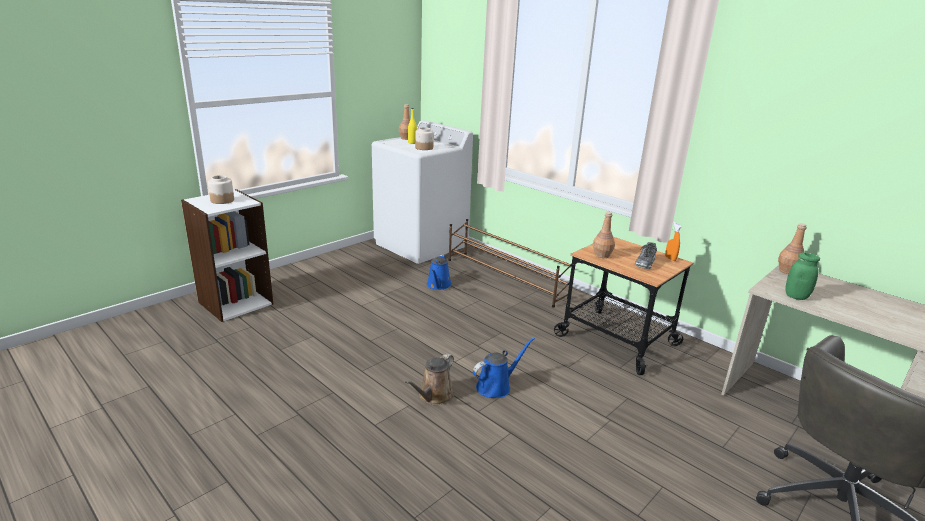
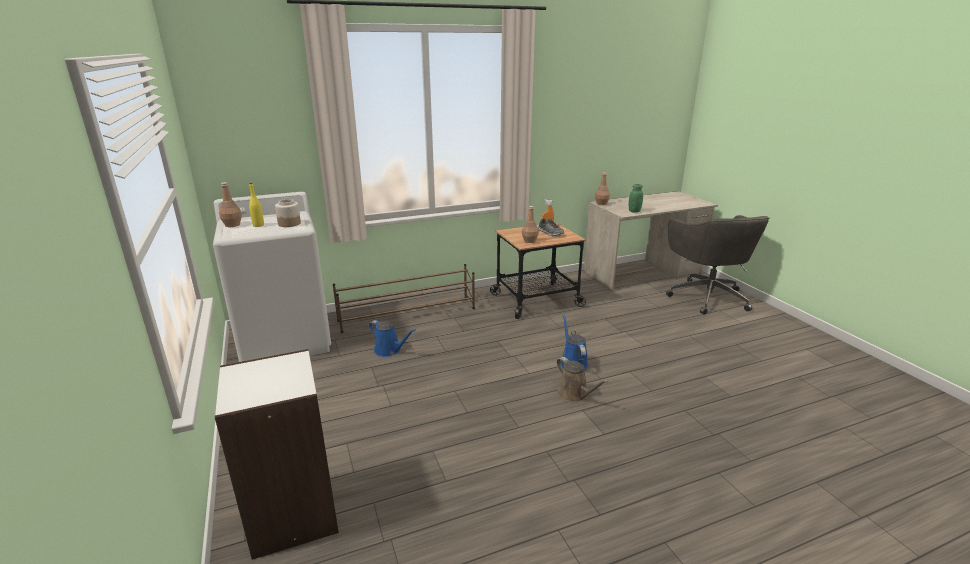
camera: 65 degrees left, 0 degrees up
jar [208,175,234,204] -> none

